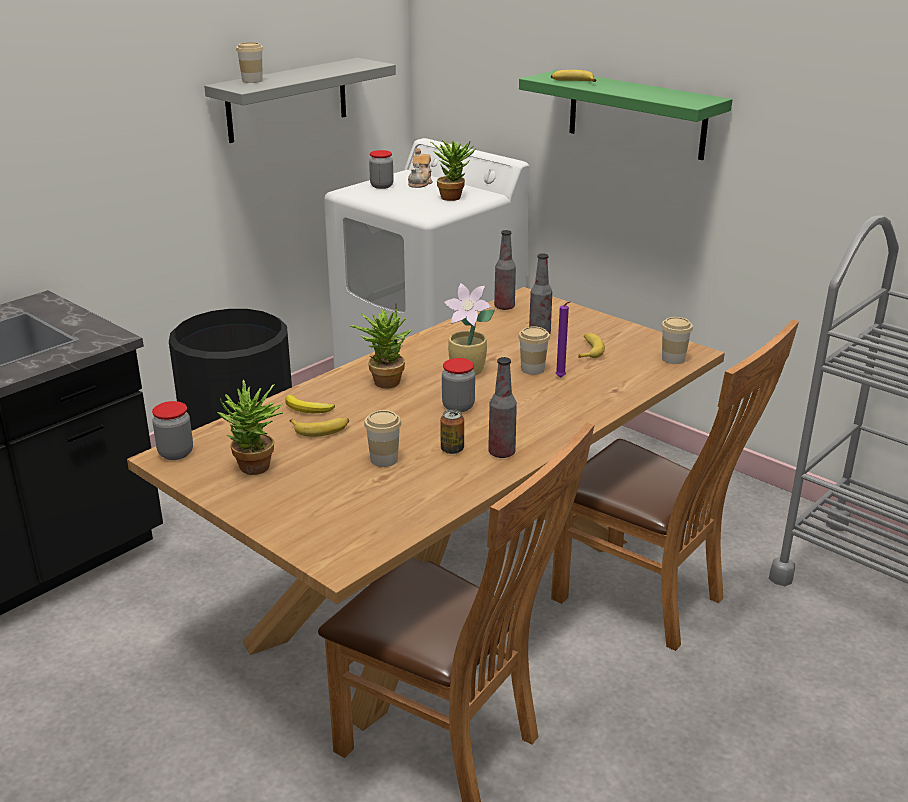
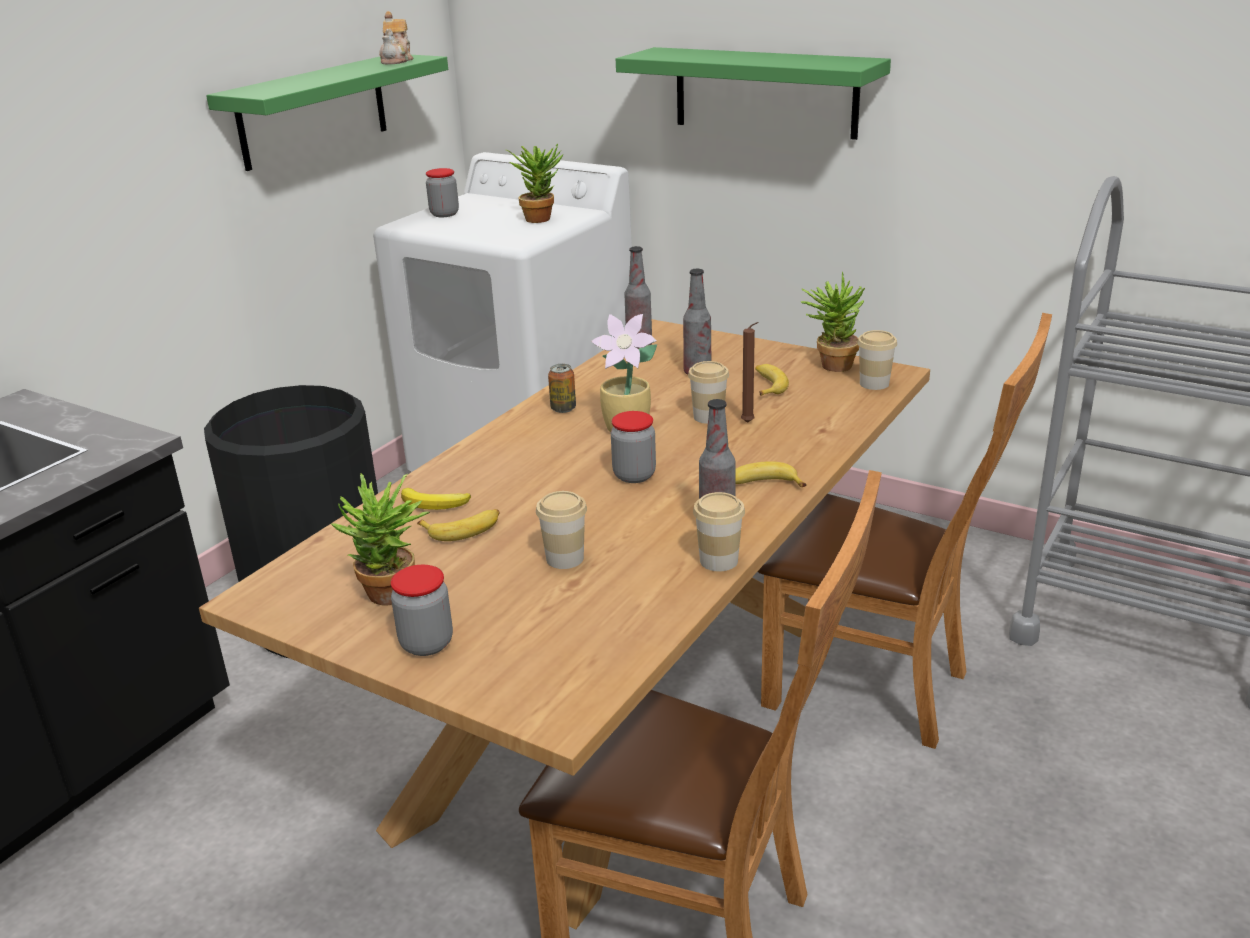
camera: 10 degrees left, 0 degrees up
jar [152,401,193,460] -> jar moved to [391,565,453,656]
grey shelf [204,58,396,143] -> green shelf [206,55,448,171]
cup [236,42,263,83] -> cup moved to [693,492,745,571]
potted plant [350,305,412,388] -> potted plant moved to [801,272,865,372]
teapot [408,148,433,188] -> teapot moved to [380,11,413,64]
can [440,409,464,454] -> can moved to [548,364,576,413]
banana [551,70,597,82] -> banana moved to [735,461,807,487]
purple candle [555,302,570,378] -> brown candle [741,322,759,423]

